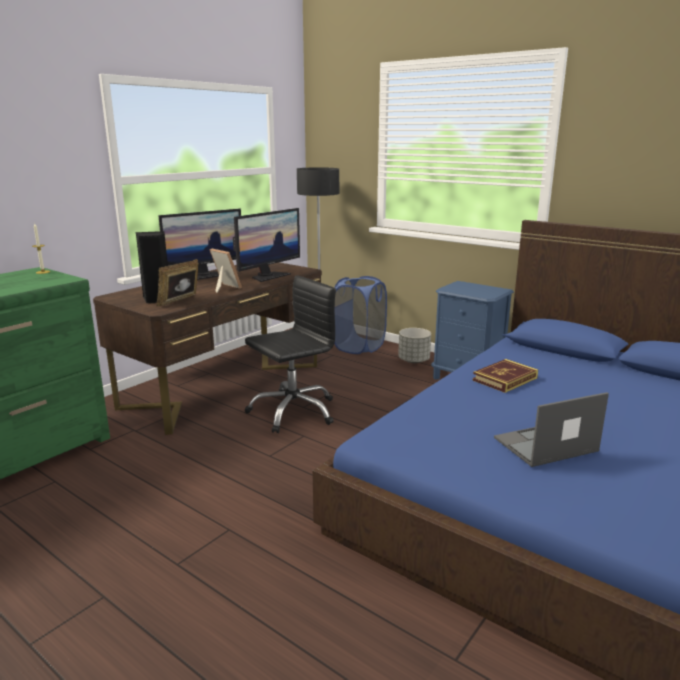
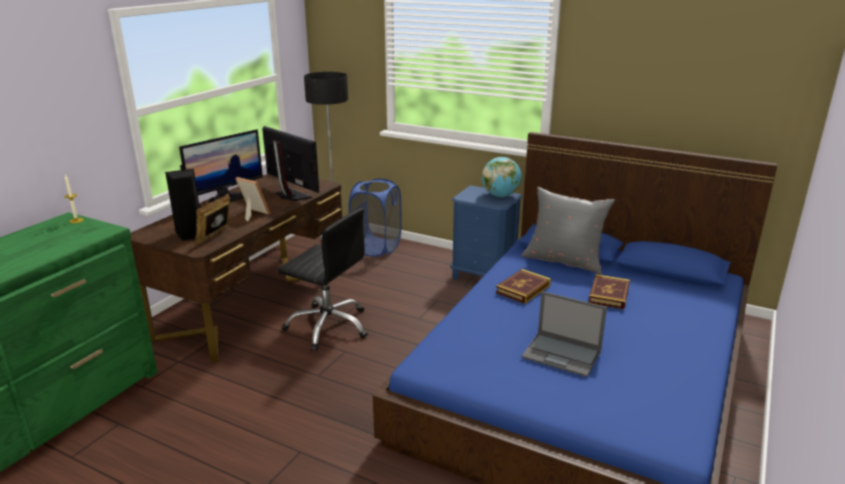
camera: 10 degrees left, 5 degrees up
monitor [233,208,300,282] -> monitor turned 75 degrees counterclockwise [262,126,319,201]
black office chair [245,275,336,433] -> black office chair turned 75 degrees clockwise [278,208,368,351]
grey planter [398,328,431,363] -> none
laptop [494,392,609,467] -> laptop turned 120 degrees counterclockwise [522,291,607,377]
none -> globe [482,157,522,197]
none -> grey pillow [522,187,615,275]
none -> book [588,274,630,309]

